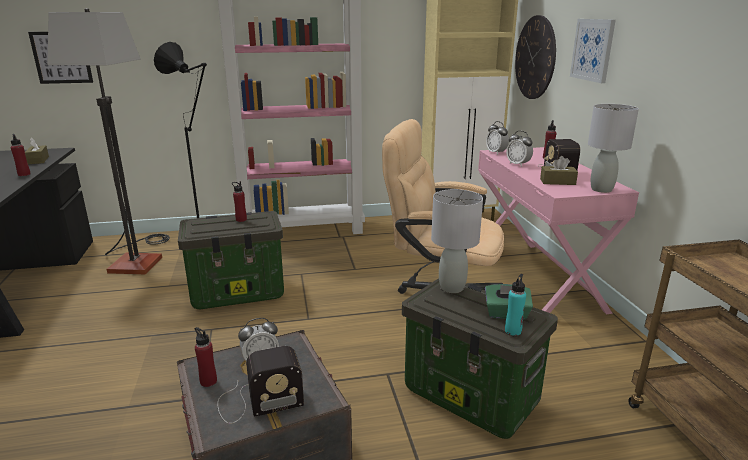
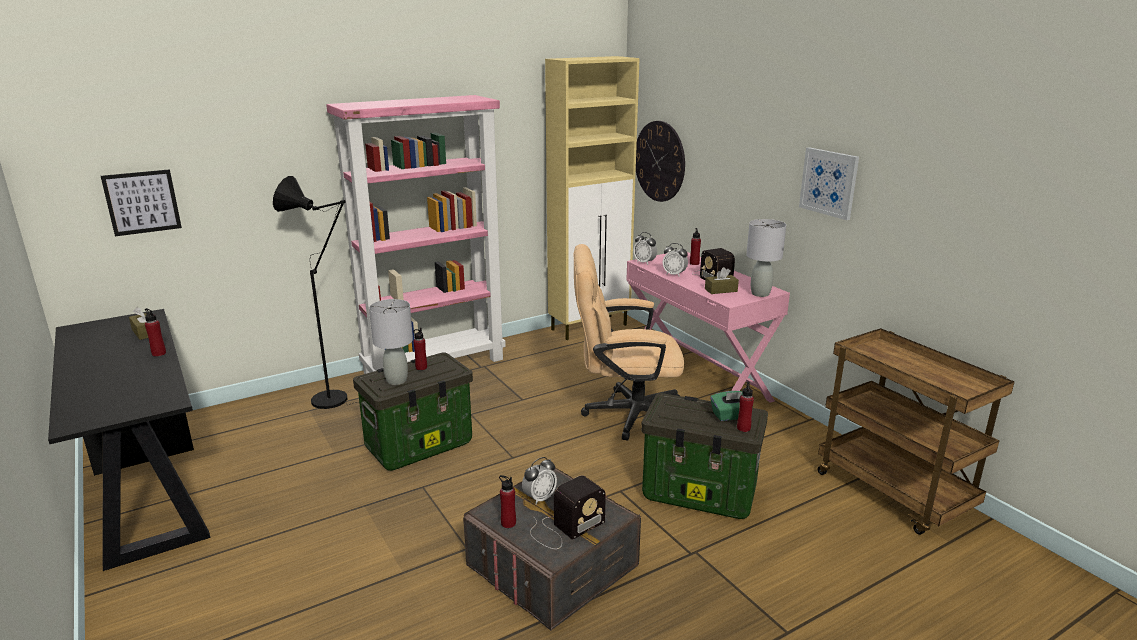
camera: 20 degrees left, 0 degrees up
floor lamp [48,8,170,274] -> none
grey table lamp [431,189,483,293] -> grey table lamp moved to [369,299,413,385]
turquoise bottle [505,274,526,336] -> red bottle [737,381,754,432]
picture [570,19,616,83] -> picture moved to [799,147,859,220]

